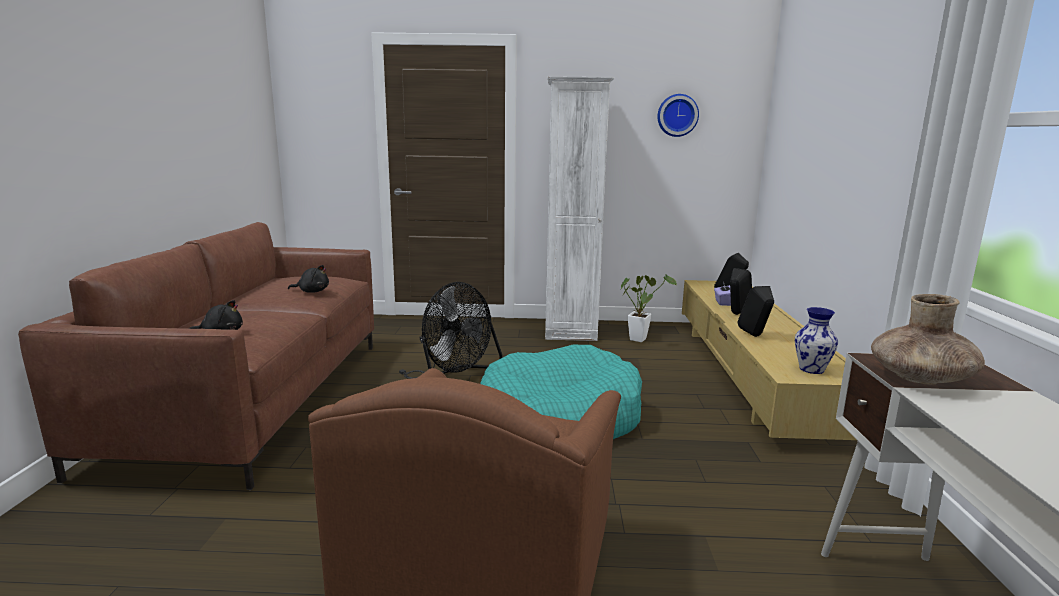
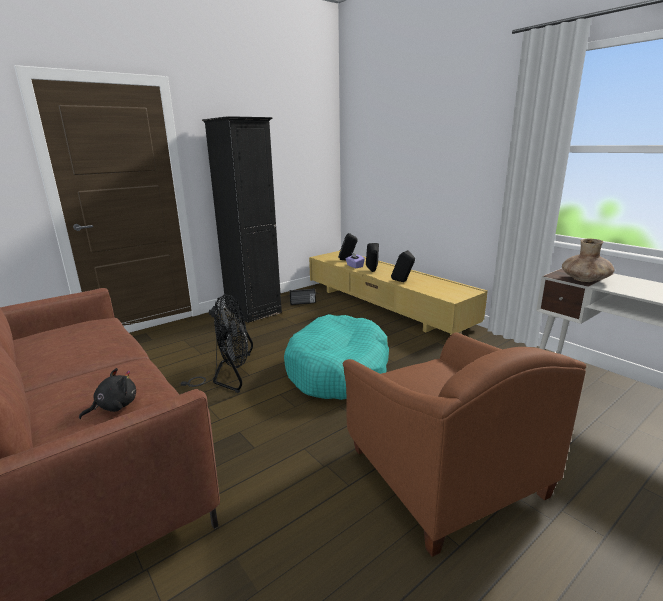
camera: 40 degrees left, 5 degrees up
black plush toy [288,265,329,293] -> none
white cabinet [545,76,614,341] -> black cabinet [202,116,282,323]
potted plant [621,274,677,342] -> radio [290,288,316,305]
wall clock [657,94,699,137] -> none
vase [795,307,838,374] -> none

